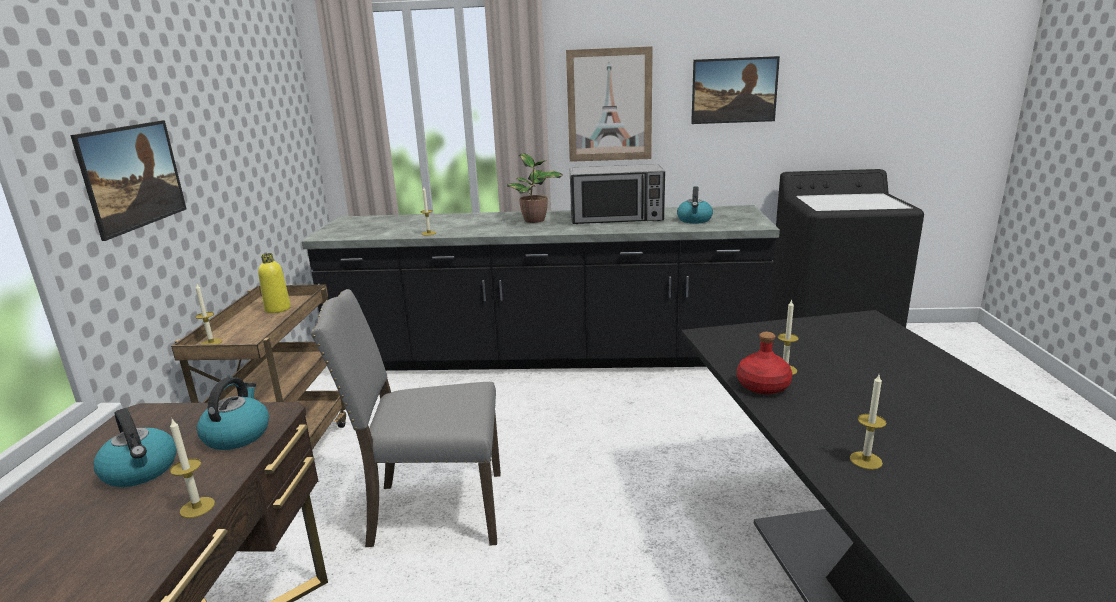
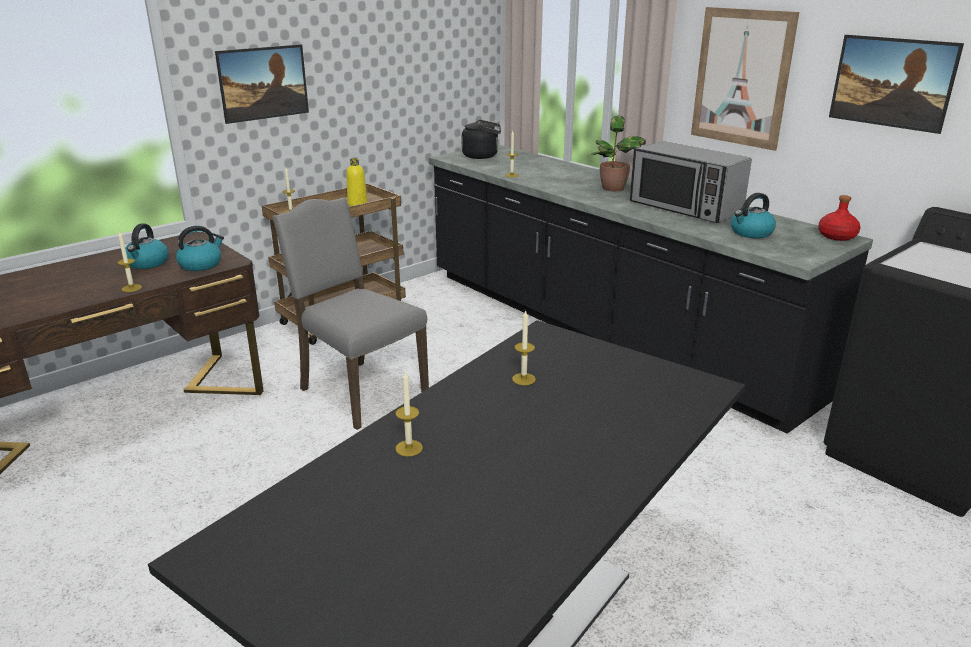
camera: 45 degrees right, 5 degrees up
red bottle [737,332,793,395] -> red bottle moved to [818,195,860,241]
none -> black kettle [462,120,501,159]

